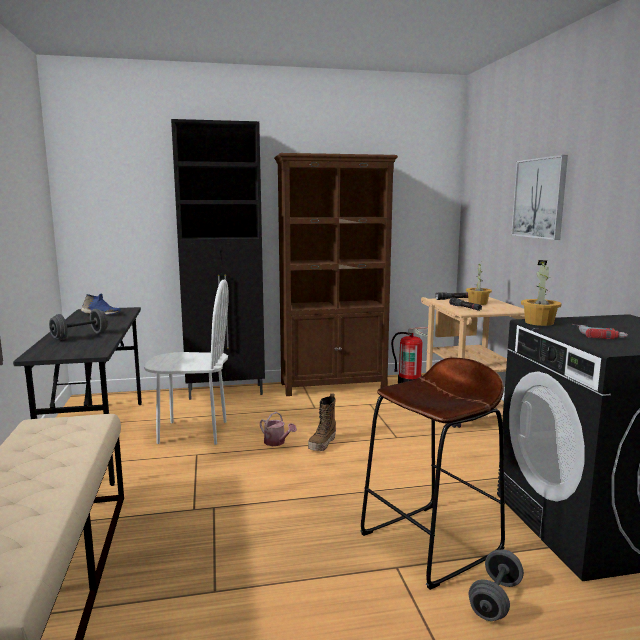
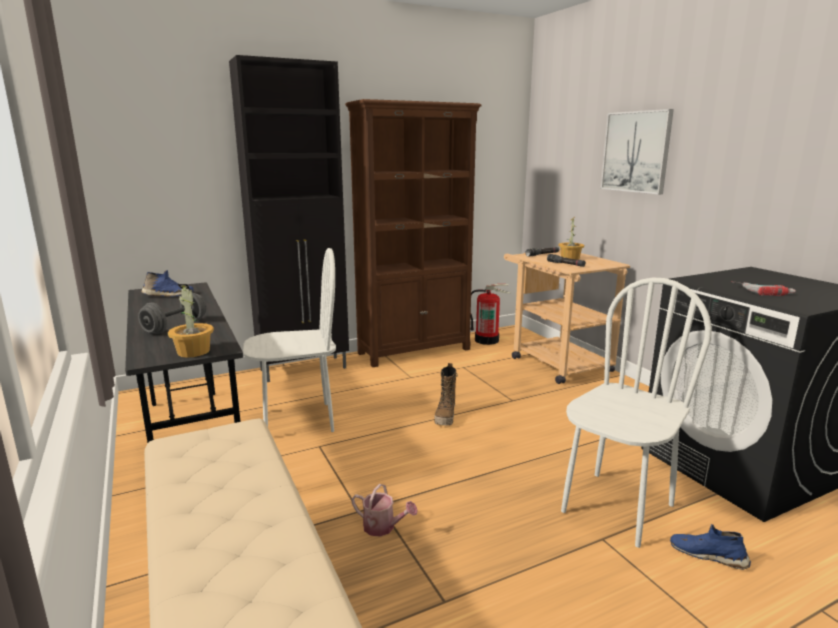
camera: 15 degrees left, 5 degrees up
watering can [260,412,297,446] -> watering can moved to [351,484,418,537]
brown stool [360,358,505,590] -> white chair [561,278,712,548]
grey dumbbell [469,549,524,621] -> blue shoe [670,524,751,570]
potted plant [521,260,562,326] -> potted plant moved to [168,284,214,358]

